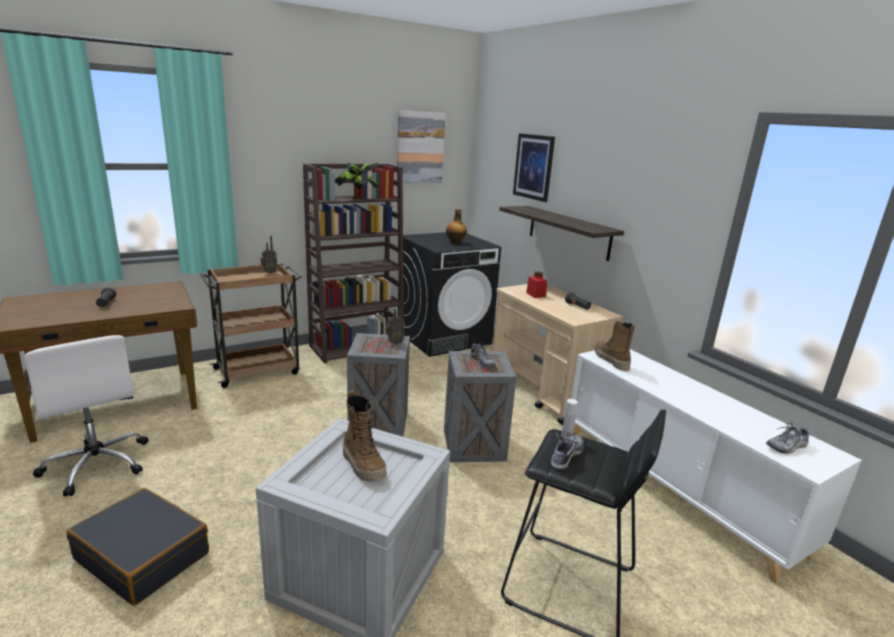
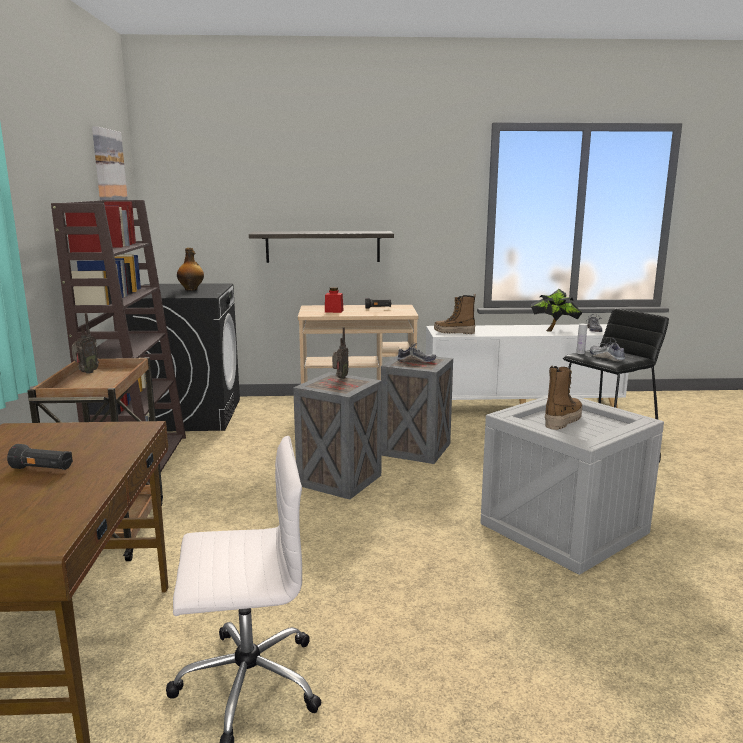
camera: 60 degrees left, 5 degrees down
black suitcase [66,488,209,606] -> none
potted plant [335,162,380,199] -> potted plant moved to [531,289,582,332]
boot [343,391,387,481] -> boot turned 45 degrees counterclockwise [545,366,582,430]
picture [513,133,555,202] -> none

